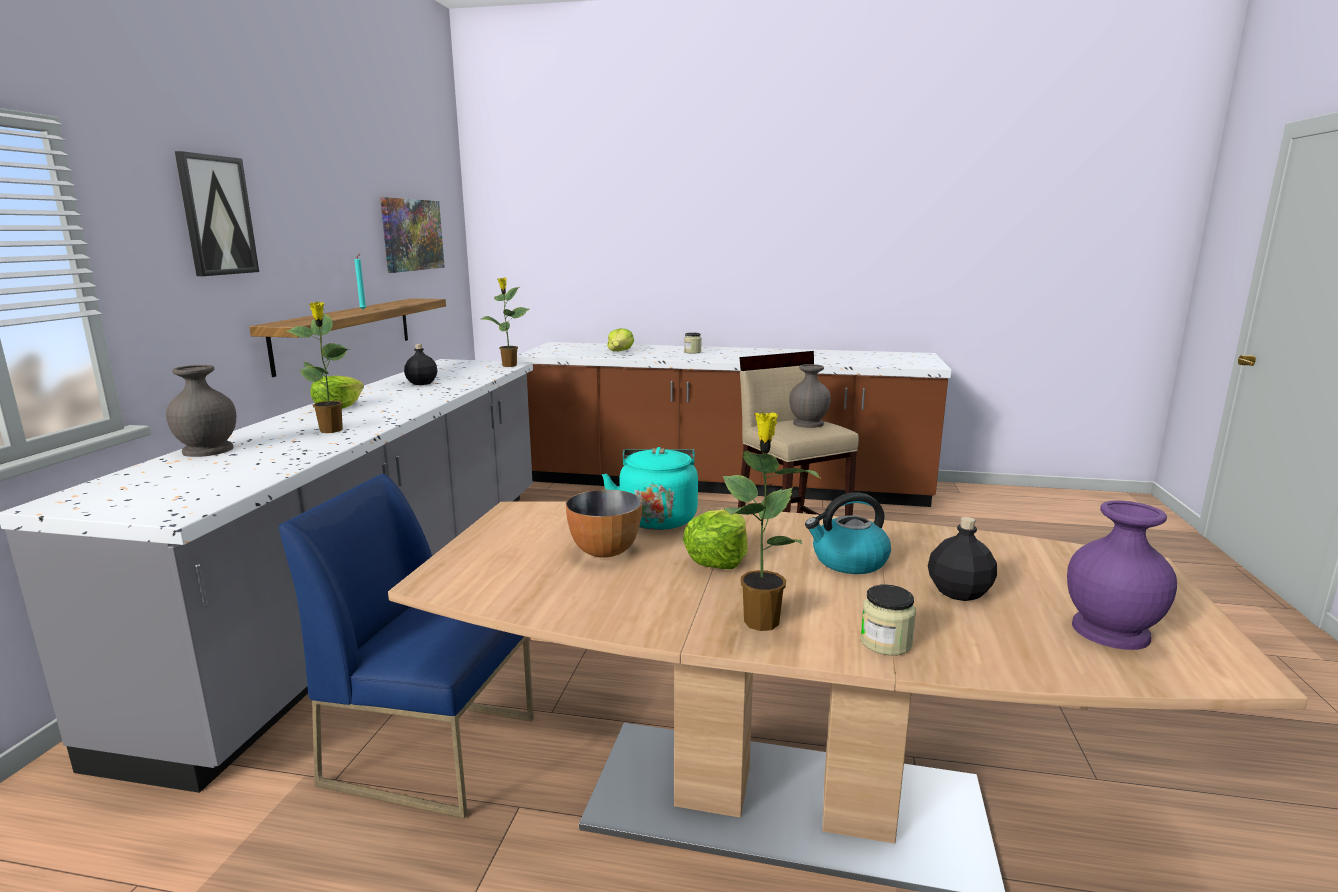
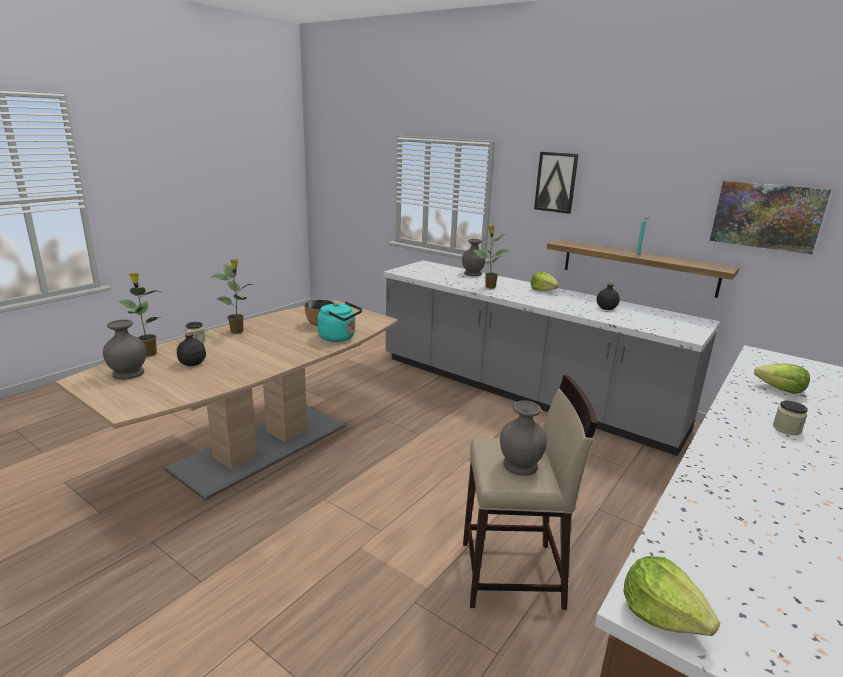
camera: 115 degrees right, 5 degrees up
blue chair [278,474,534,818] -> none
potted plant [481,277,529,367] -> potted plant moved to [118,272,162,357]
lettuce [683,510,748,569] -> lettuce moved to [623,556,720,636]
kettle [805,492,891,574] -> none
purple vase [1067,500,1177,650] -> grey vase [103,319,146,380]

